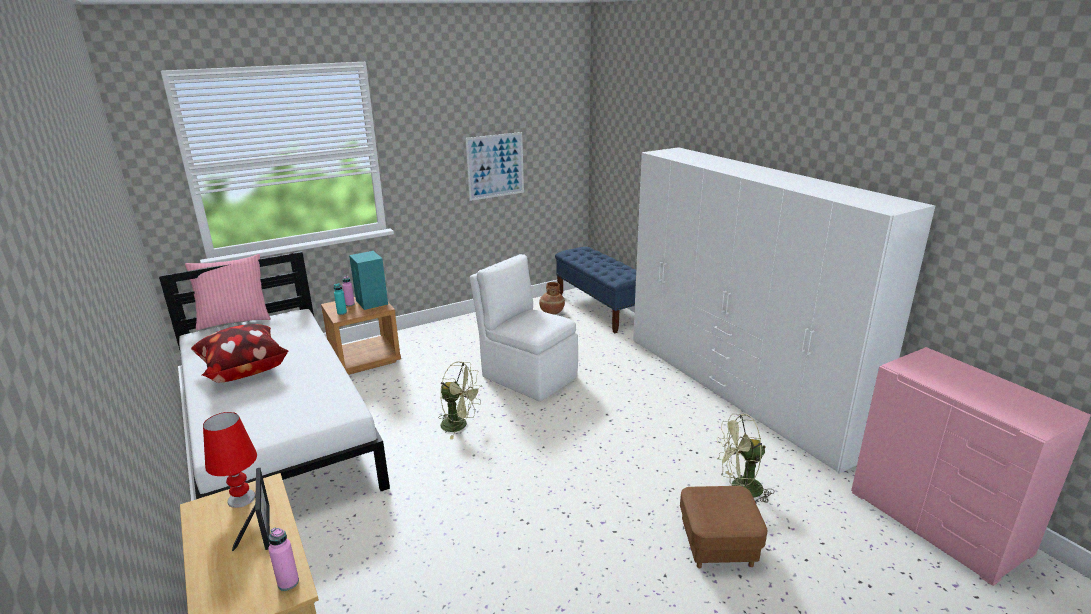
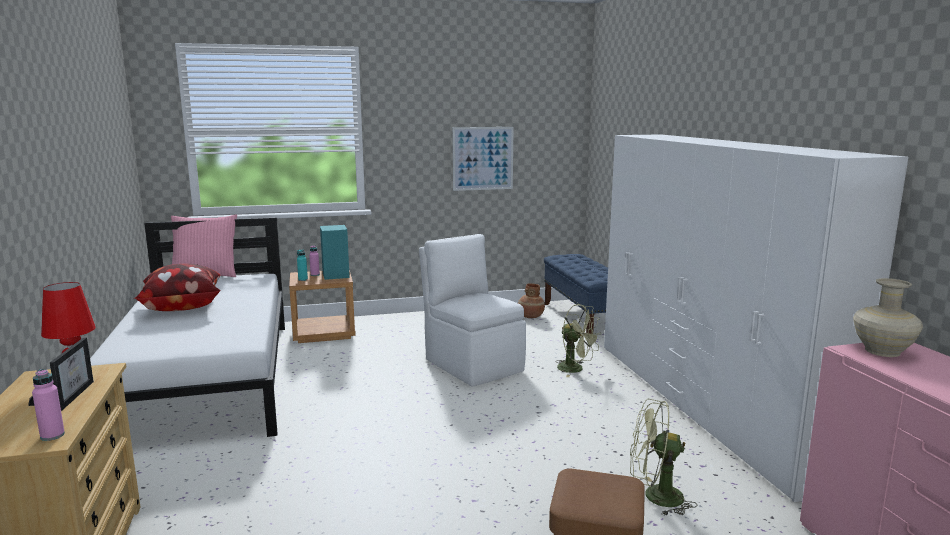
camera: 15 degrees right, 10 degrees down
green fan [438,362,482,439] -> green fan moved to [555,304,601,377]
none -> beige vase [853,278,923,357]

